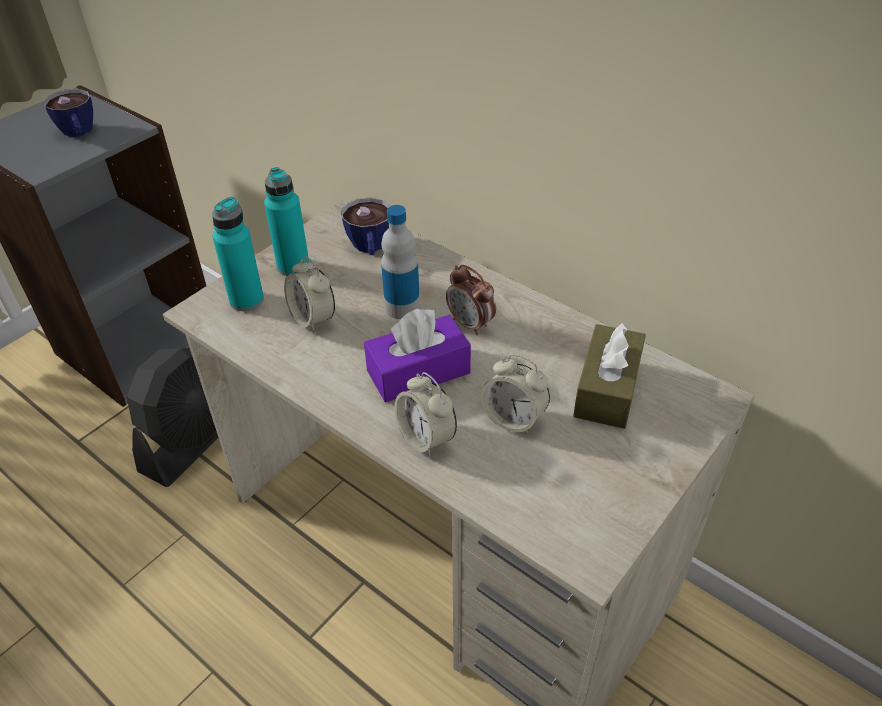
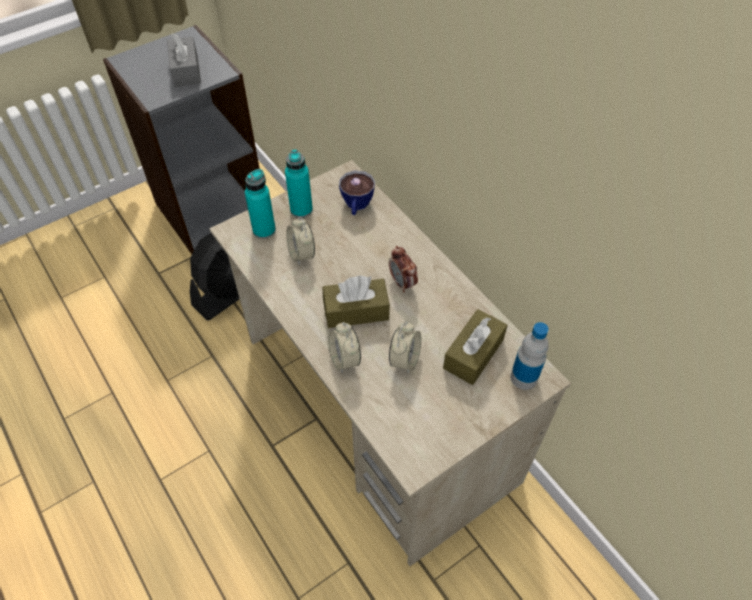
camera: 15 degrees right, 10 degrees up
cup [43,89,93,137] -> grey tissue box [167,33,201,87]
purple tissue box [364,309,471,402] -> brown tissue box [323,276,390,328]
bottle [381,205,420,319] -> bottle moved to [510,322,549,390]
alarm clock [481,354,550,435] -> alarm clock turned 120 degrees counterclockwise [389,322,421,374]

